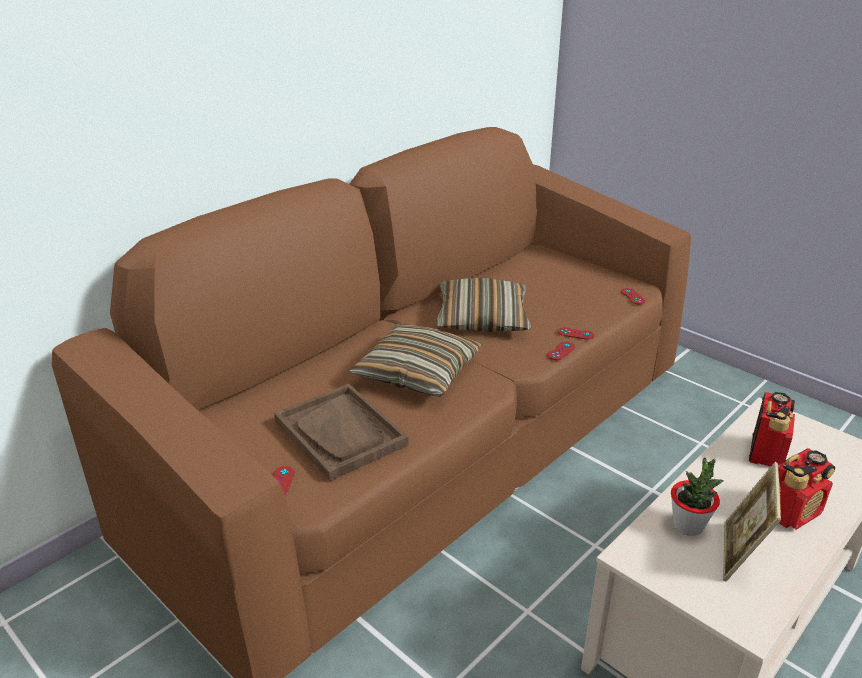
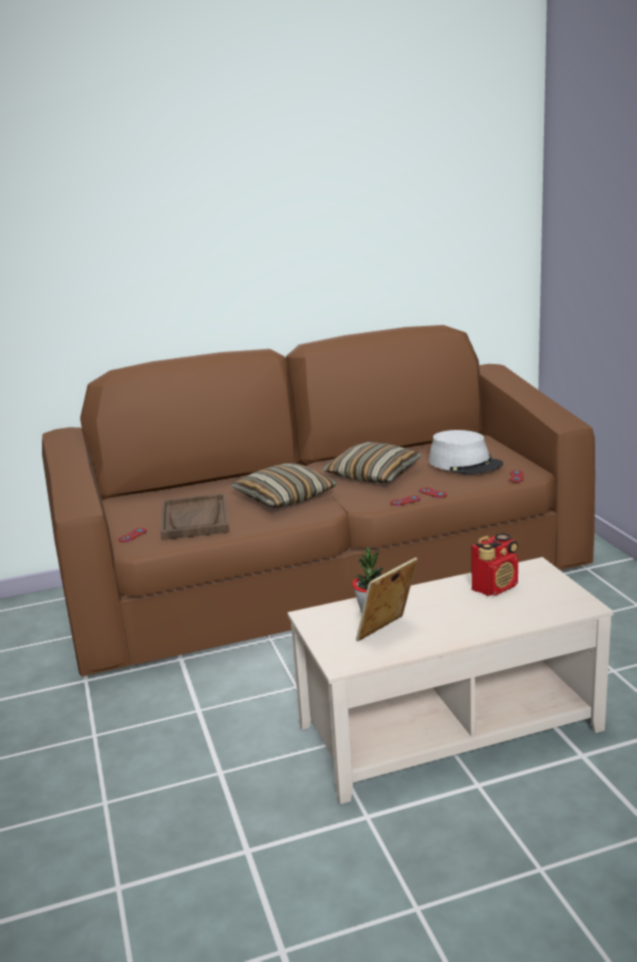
camera: 30 degrees right, 10 degrees down
radio [778,449,835,530] -> none
none -> grey hat [429,430,503,475]

